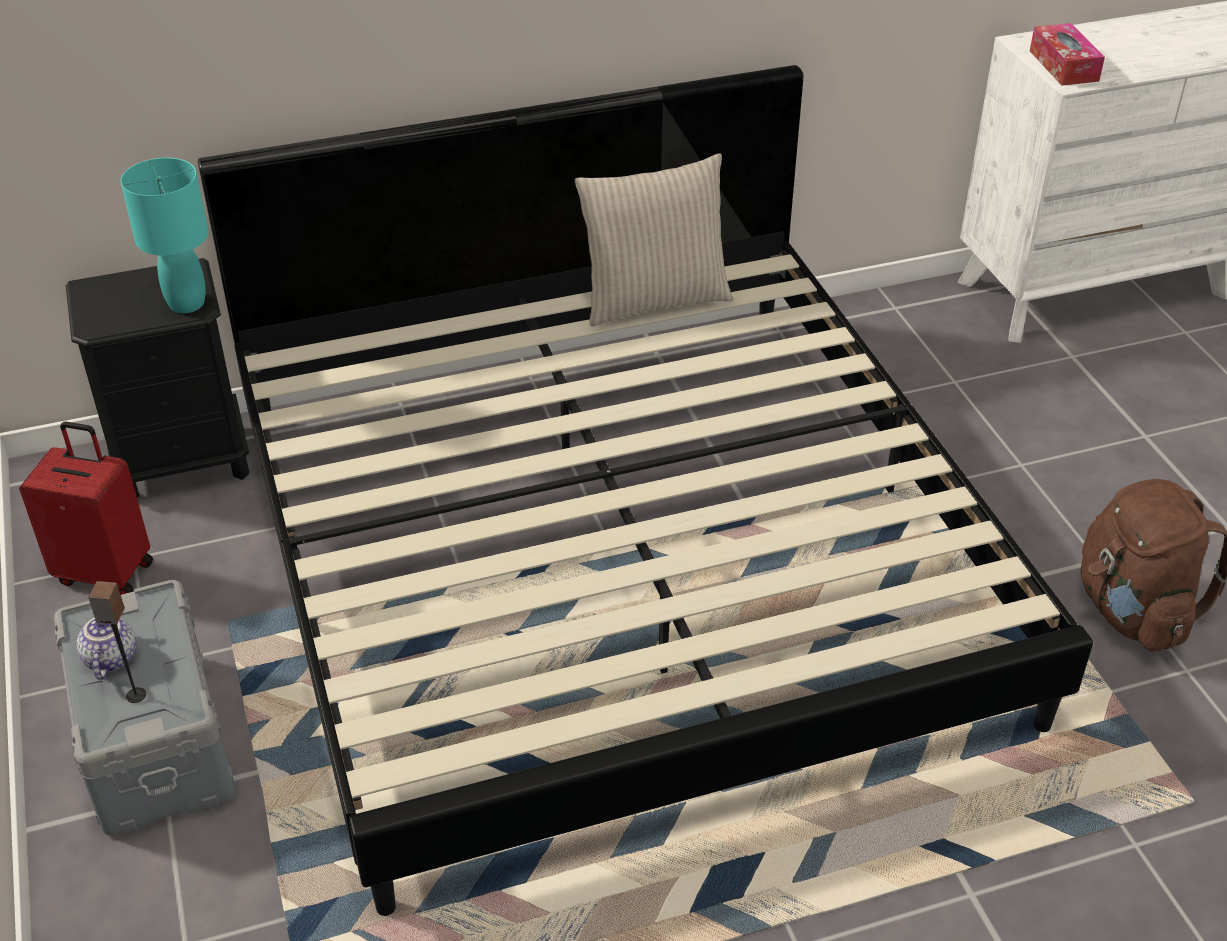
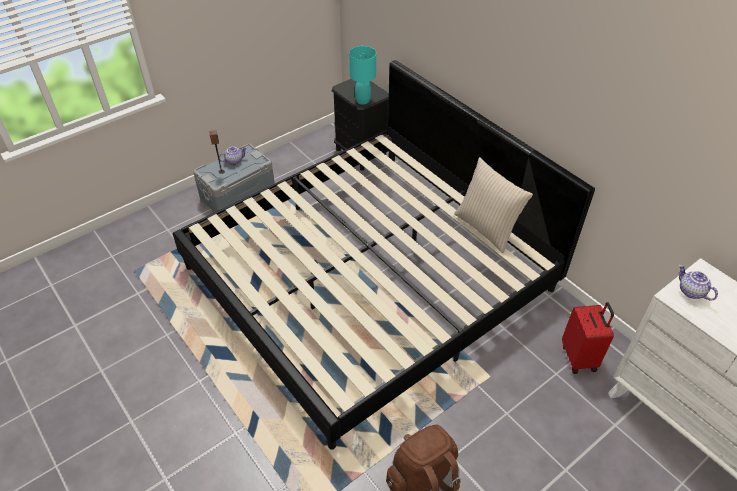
camera: 70 degrees right, 5 degrees up
red suitcase [19,422,153,595] -> red suitcase moved to [562,302,614,374]
tissue box [1030,23,1105,86] -> teapot [679,264,718,301]

